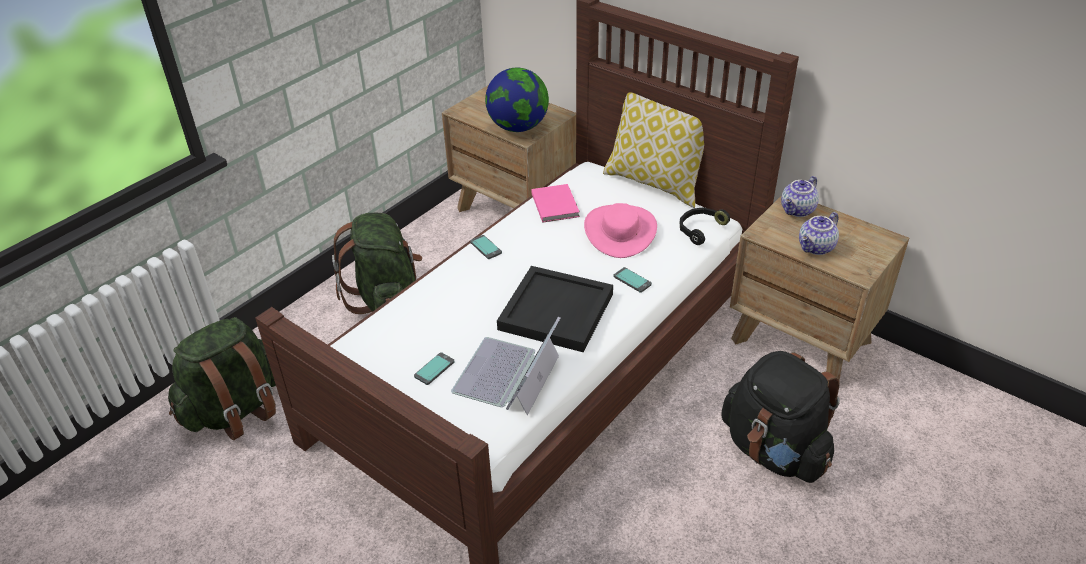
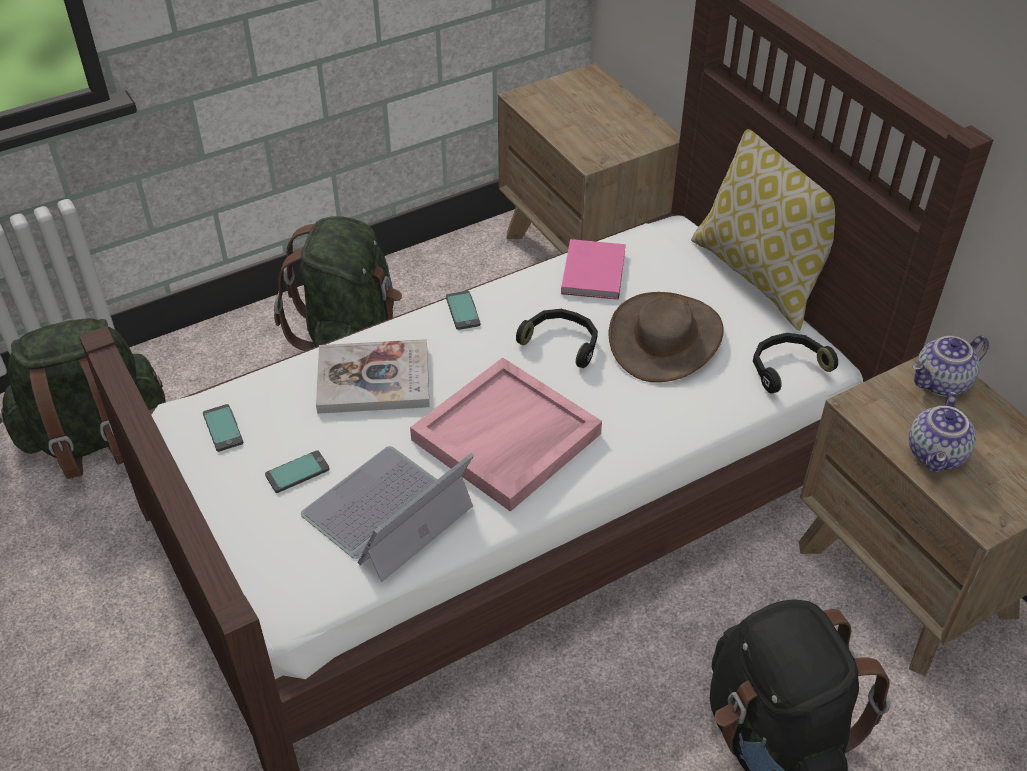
camera: 20 degrees right, 5 degrees up
globe [485,68,549,132] -> none
black tray [497,266,613,353] -> pink tray [410,358,602,512]
pink hat [584,203,657,258] -> brown hat [608,292,724,382]
phone [613,267,652,293] -> phone moved to [203,404,243,452]
teapot [799,212,839,255] -> teapot turned 45 degrees counterclockwise [909,392,976,472]
none -> book [316,339,430,414]
none -> black headphones [516,309,598,368]

